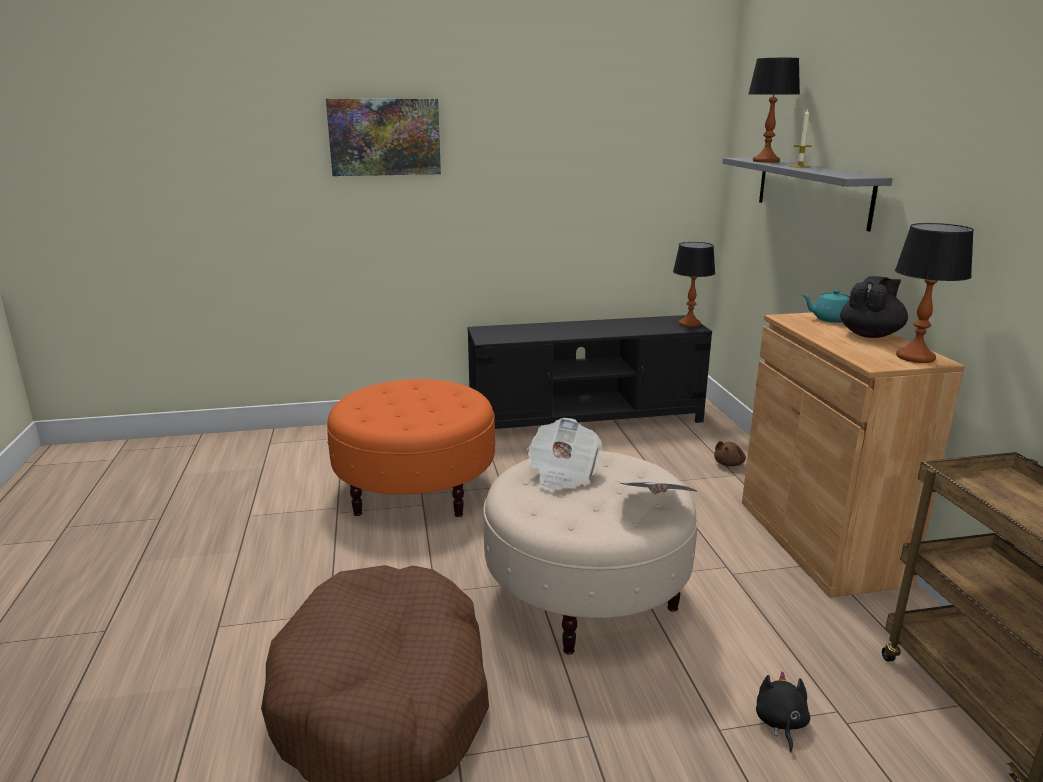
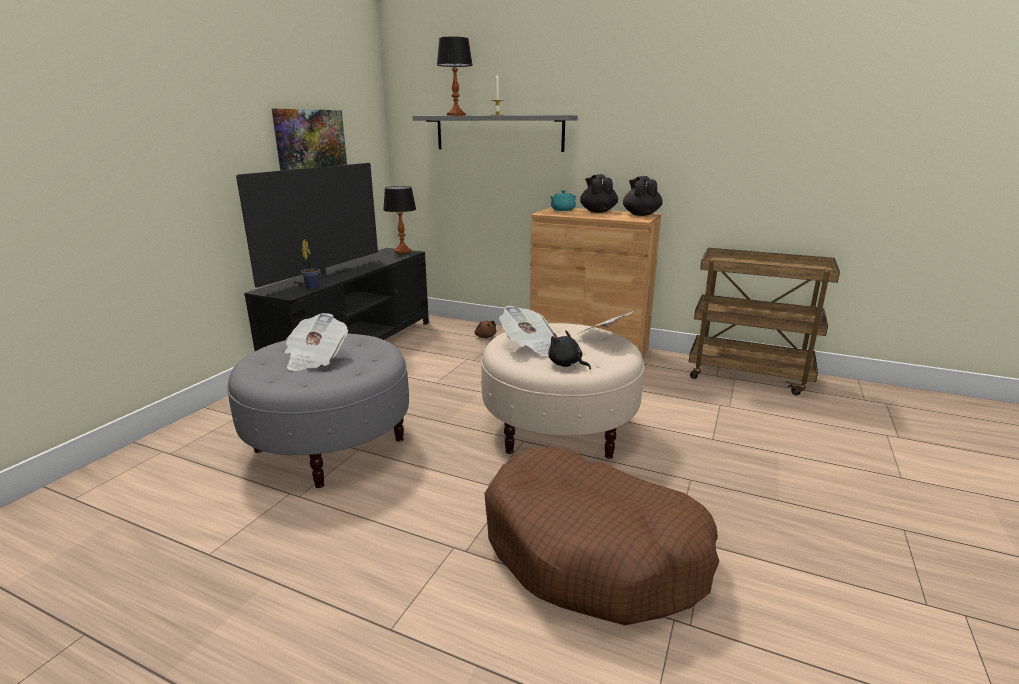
camera: 55 degrees left, 0 degrees up
picture [326,99,441,176] -> picture moved to [272,109,347,171]
orange ottoman [327,379,495,517] -> grey ottoman [227,334,409,488]
black plush toy [756,671,810,753] -> black plush toy moved to [548,330,591,369]
table lamp [895,223,974,363] -> black teapot [623,176,663,216]
none -> television [236,163,378,288]
none -> newspaper [285,313,348,371]
none -> potted plant [301,239,320,289]

